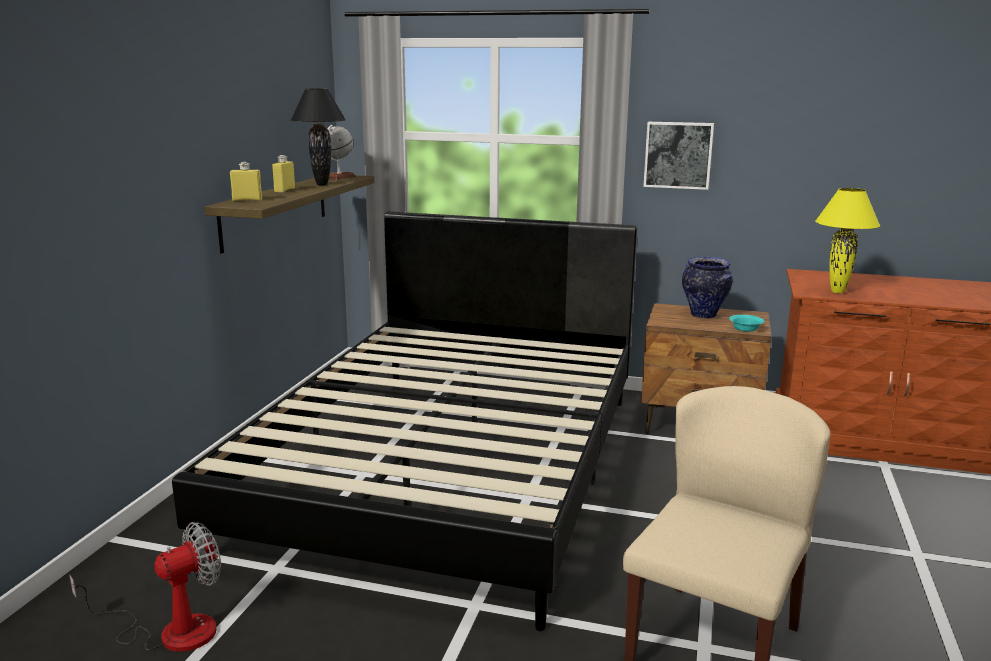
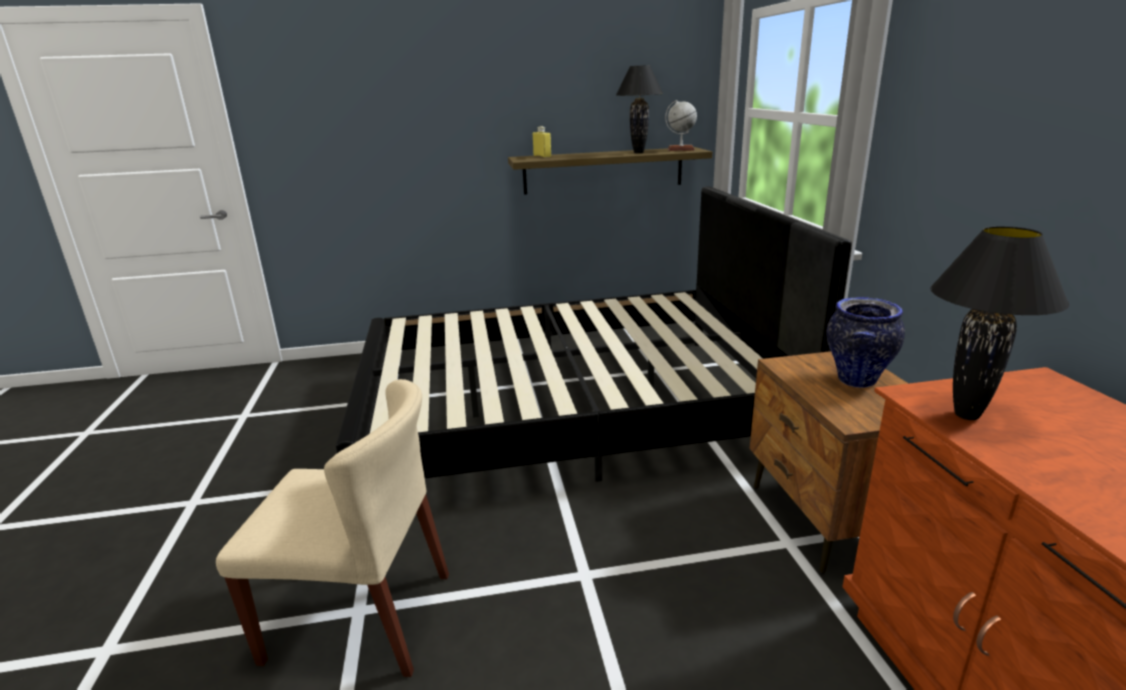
camera: 65 degrees right, 5 degrees up
fan [69,522,221,652] -> none
yellow bottle [272,155,295,192] -> none
picture [643,122,714,190] -> none
turquoise bowl [729,315,764,332] -> none
yellow table lamp [815,188,880,294] -> black table lamp [930,226,1069,420]

